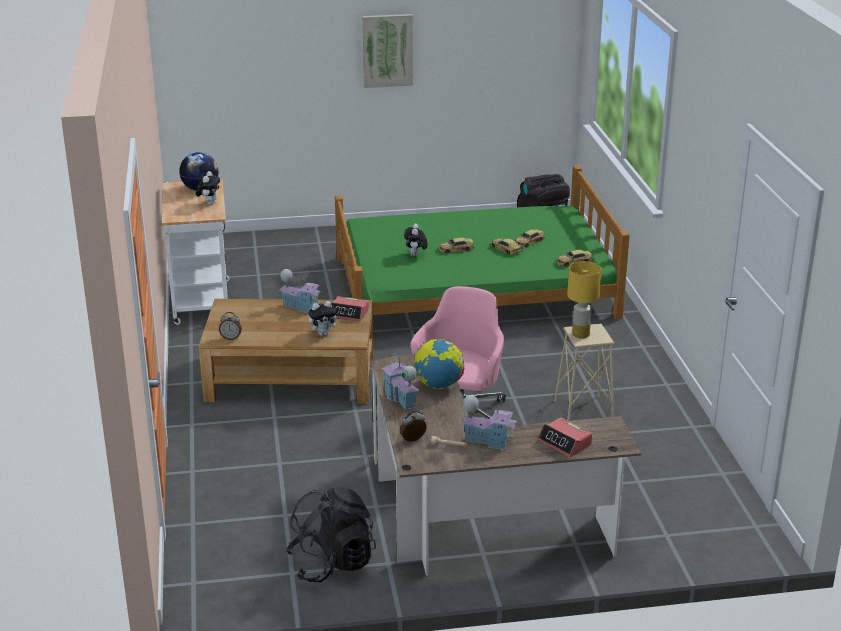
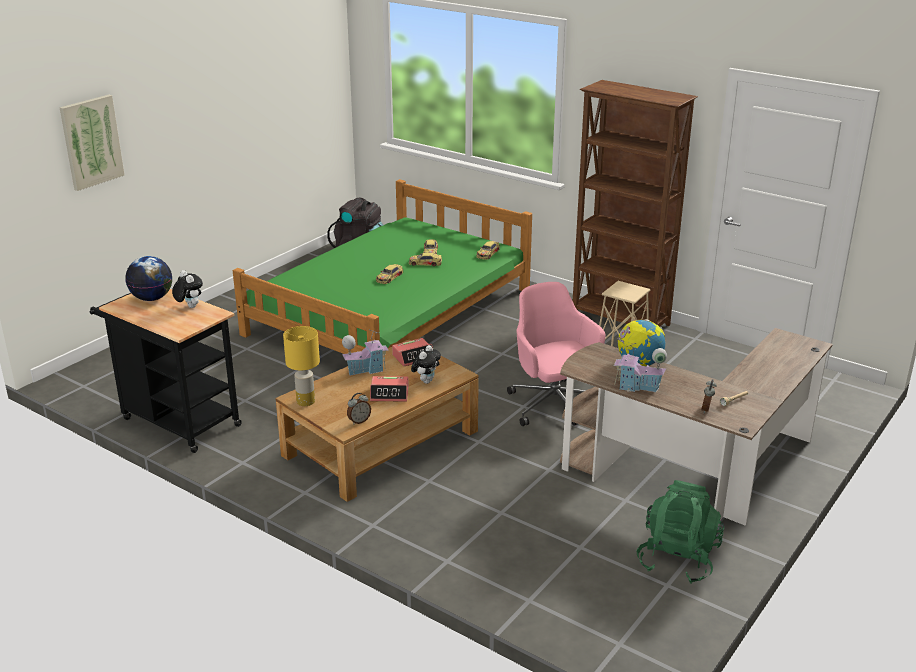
camera: 45 degrees left, 0 degrees up
white cart [162,180,230,325] -> black cart [90,289,242,453]
black backpack [286,485,376,582] -> green backpack [636,480,724,584]
picture [362,14,413,88] -> picture moved to [60,95,125,191]
plush toy [404,223,428,257] -> none
toy house [461,395,517,450] -> none
alarm clock [538,418,592,457] -> alarm clock moved to [370,376,409,401]
yellow table lamp [567,261,602,338] -> yellow table lamp moved to [283,326,320,406]
none -> brown bookcase [573,80,698,327]

